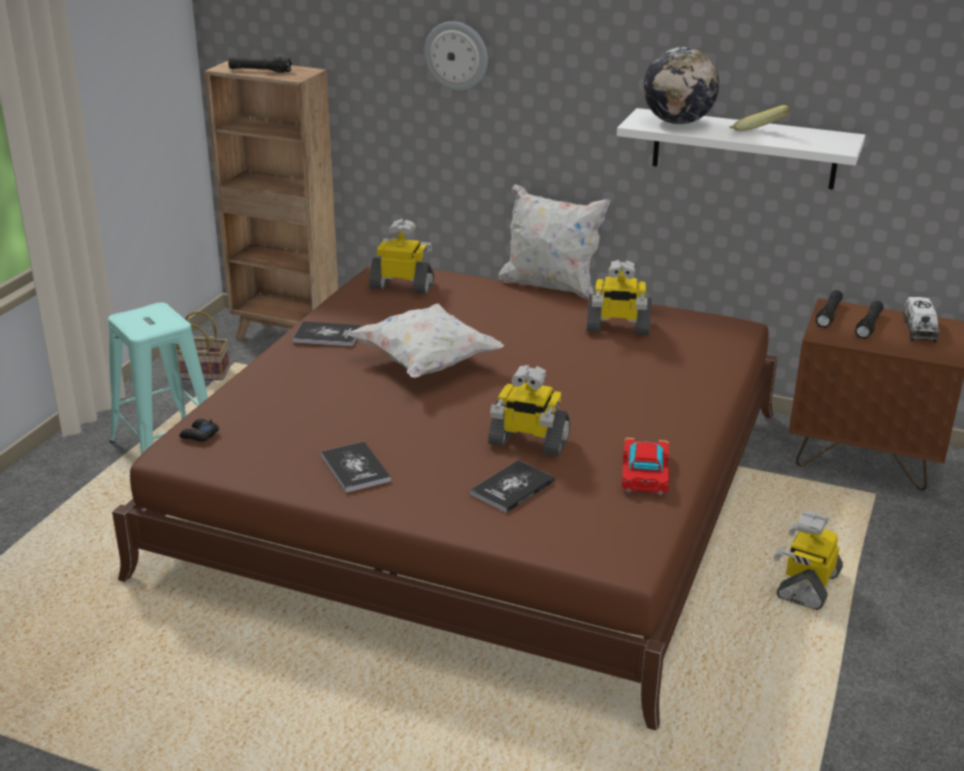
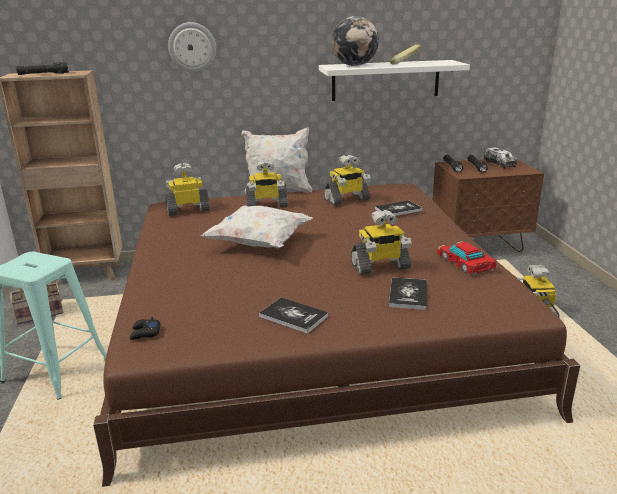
camera: 30 degrees left, 5 degrees down
book [293,321,361,347] -> book moved to [374,200,423,216]
none -> toy robot [246,160,288,207]

